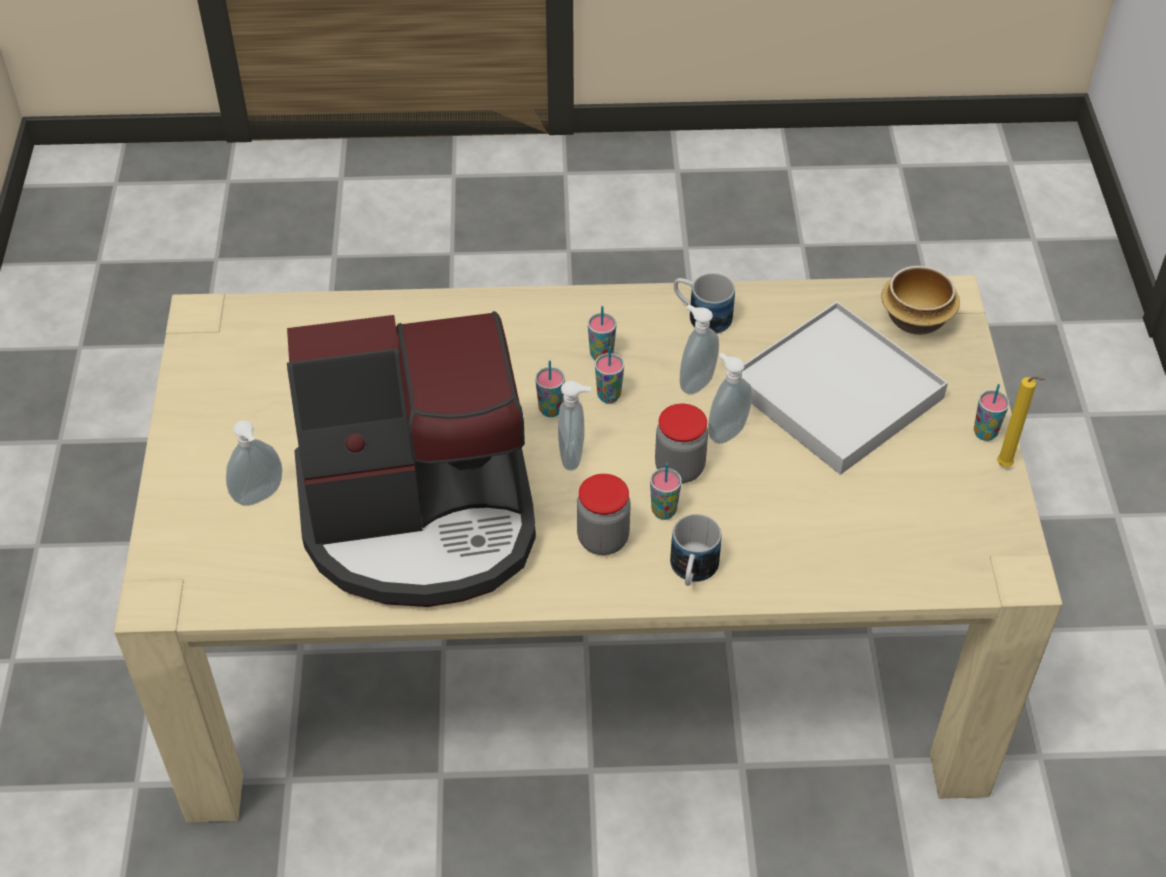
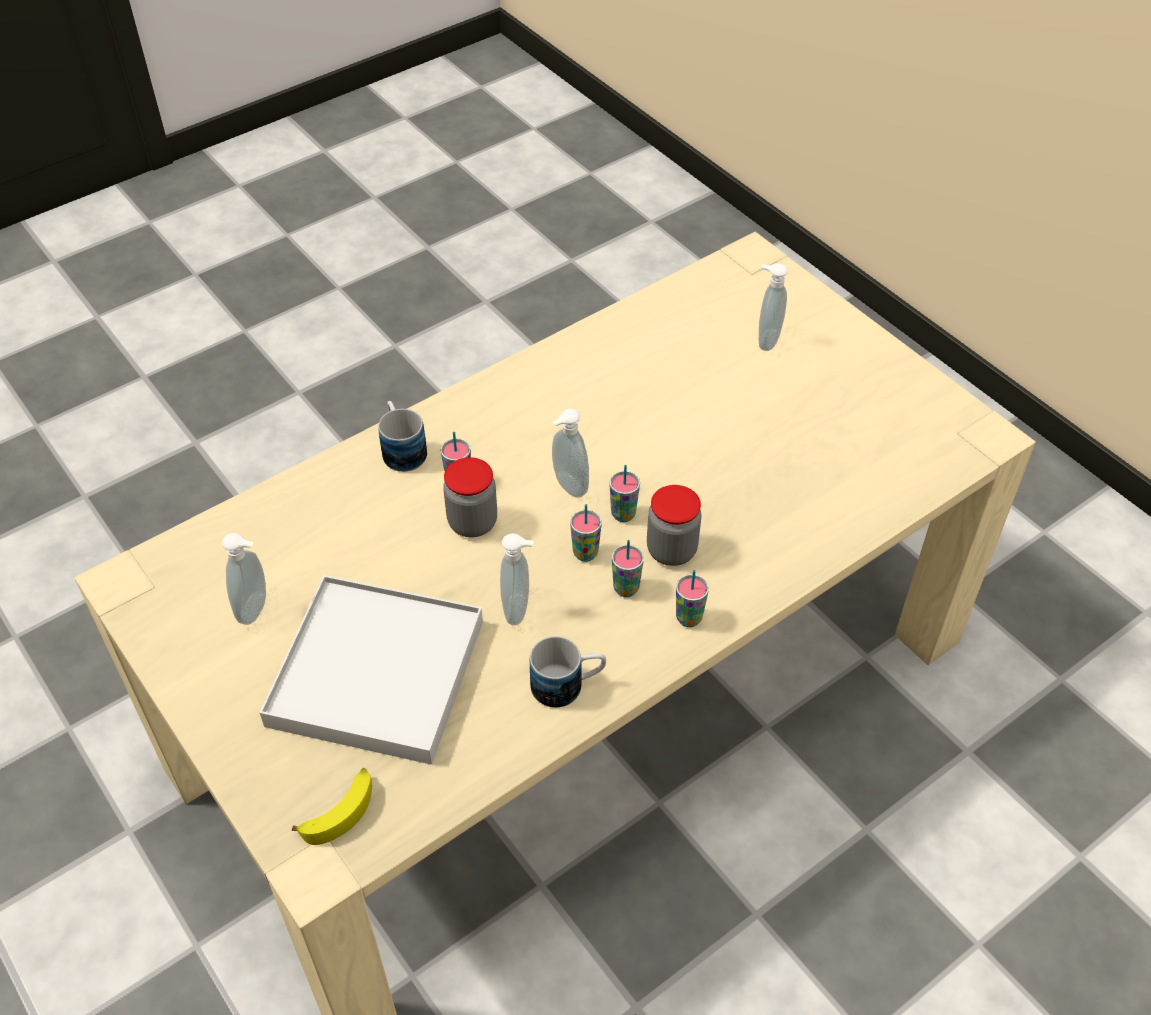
camera: 145 degrees right, 0 degrees up
coffee machine [287,311,536,607] -> none
jar [577,474,631,555] -> jar moved to [647,485,702,566]
soap dispenser [708,353,752,444] -> soap dispenser moved to [222,533,266,625]
bowl [881,266,960,335] -> banana [292,768,372,845]
cup [974,384,1009,441] -> cup moved to [676,570,709,627]
yellow candle [997,376,1046,467] -> none

